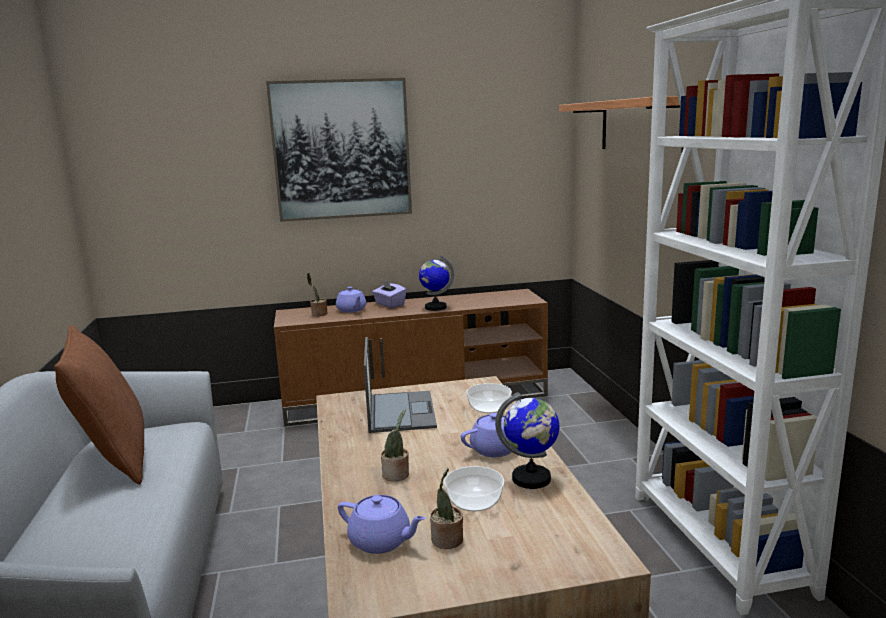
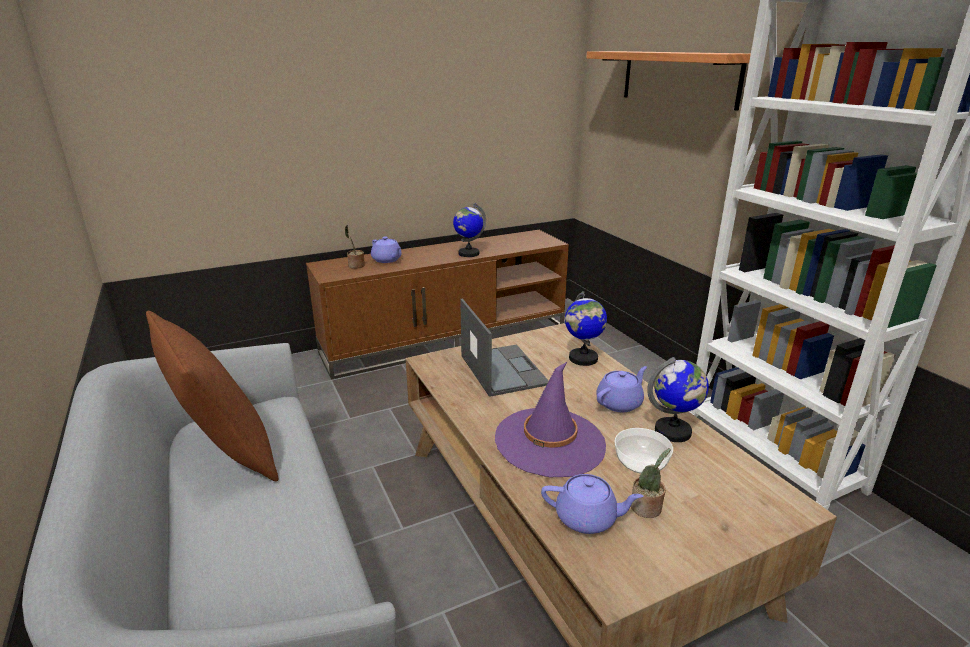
camera: 15 degrees left, 10 degrees up
picture [266,78,412,222] -> none
purple tissue box [372,280,406,308] -> none
potted plant [381,409,409,482] -> purple hat [495,362,606,477]
bowl [466,383,512,413] -> globe [565,291,607,366]

